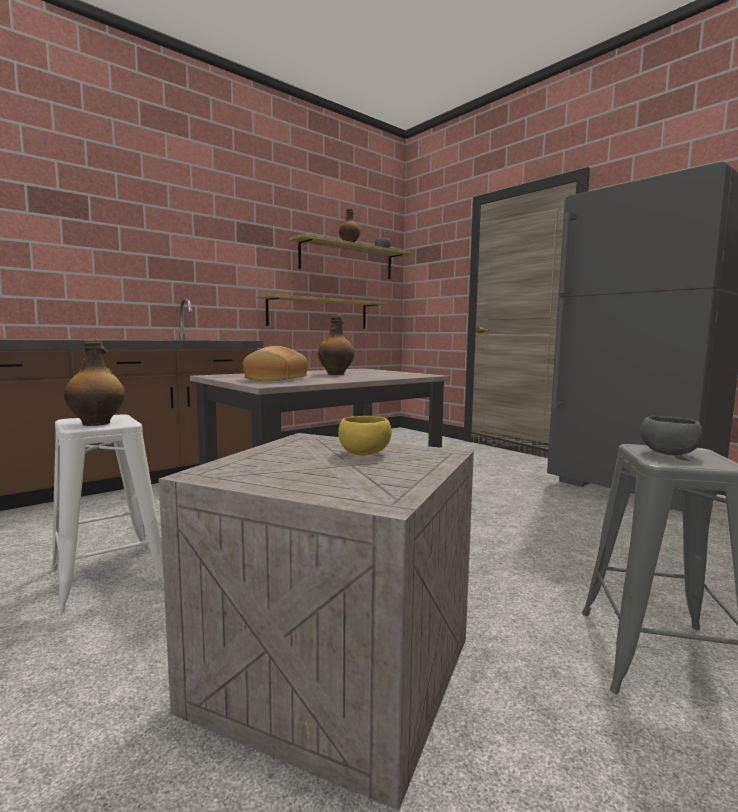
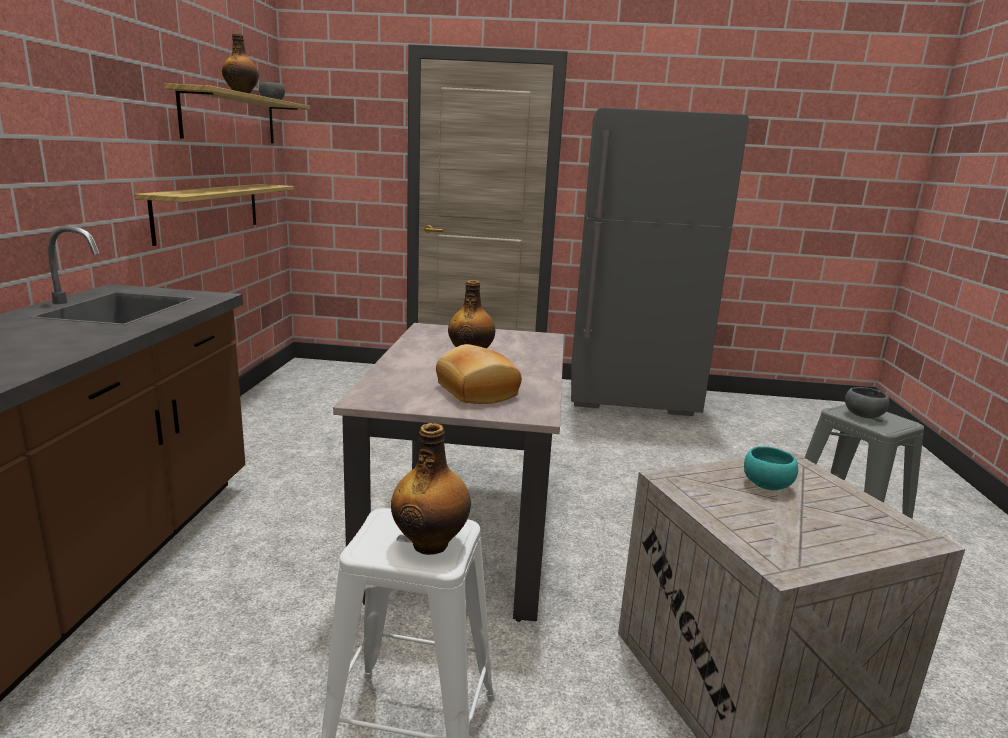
camera: 45 degrees left, 10 degrees up
yellow bowl [338,416,392,456] -> turquoise bowl [744,446,798,490]

